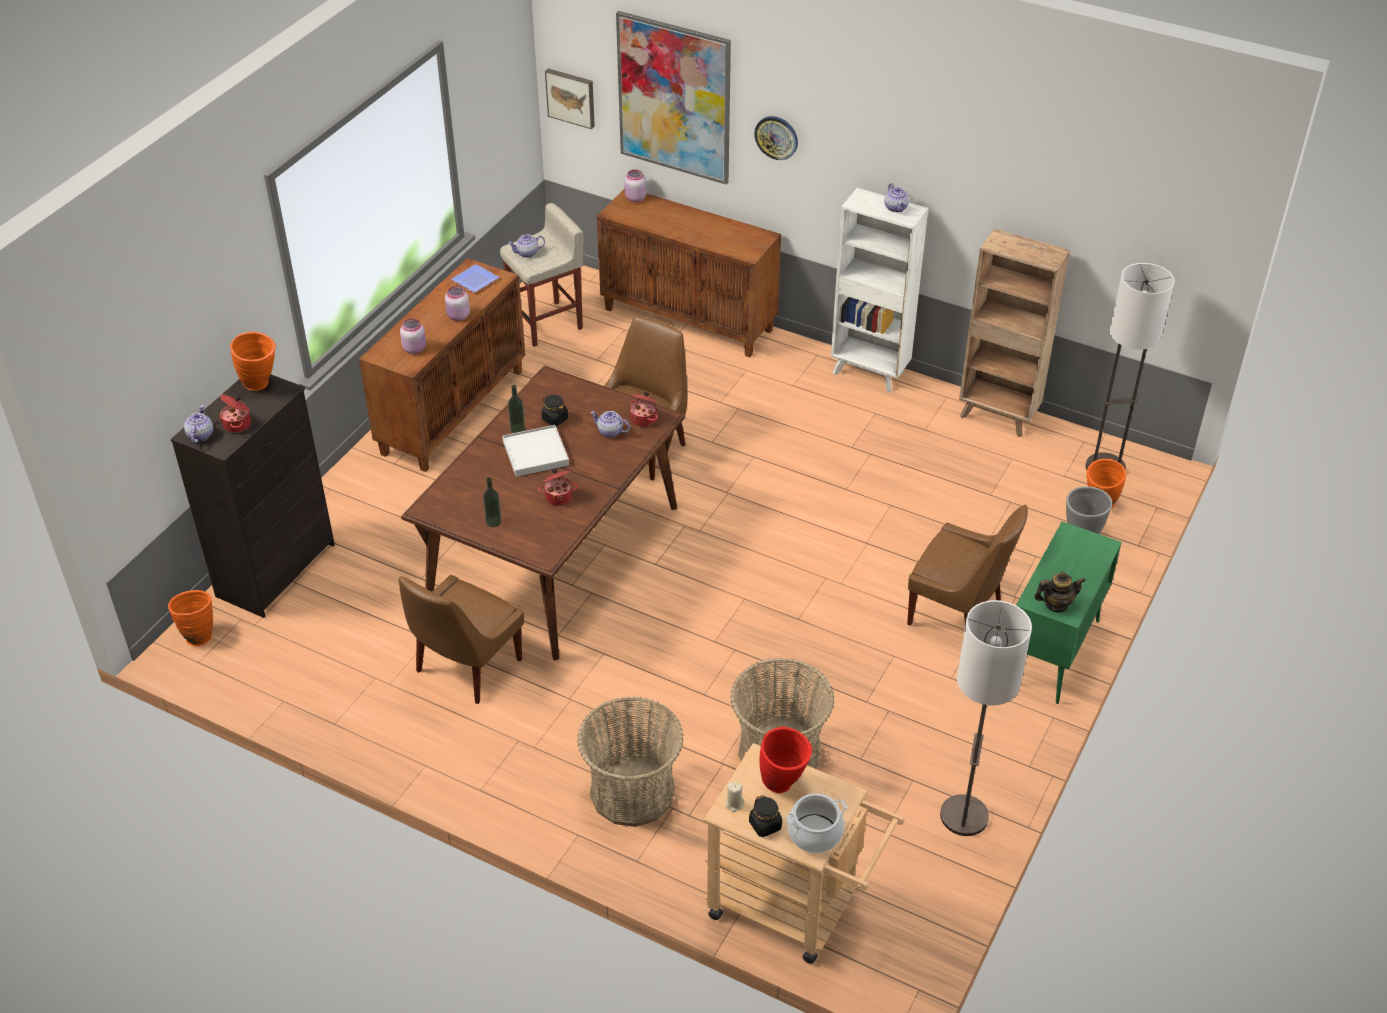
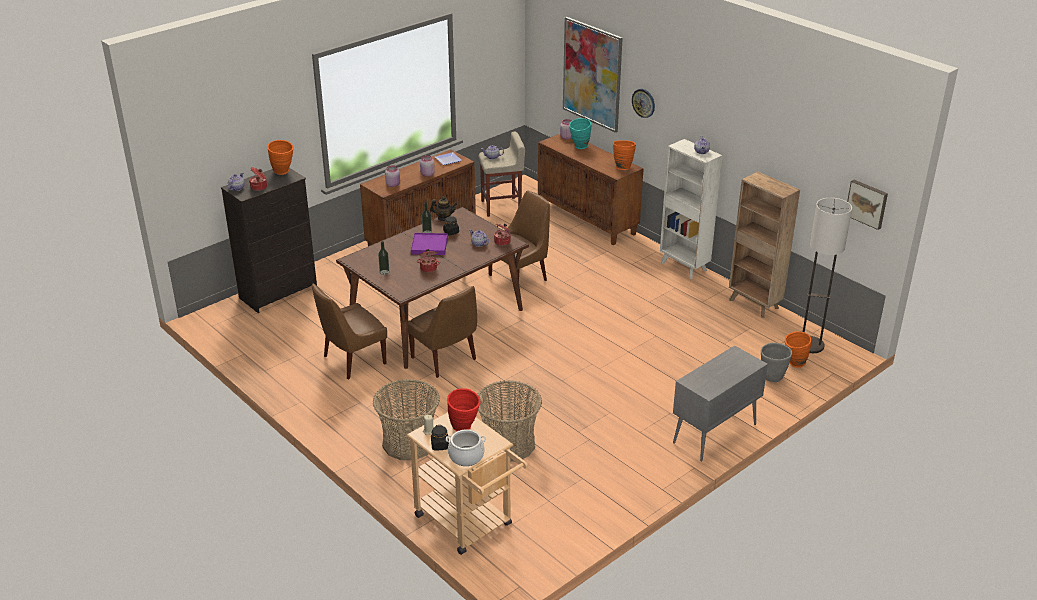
camera: 20 degrees right, 10 degrees down
orange vase [168,590,213,646] -> orange vase moved to [613,140,636,170]
white tray [502,425,569,477] -> purple tray [411,233,448,255]
picture [545,69,595,129] -> picture moved to [847,180,888,230]
brown chair [907,505,1028,626] -> brown chair moved to [408,286,477,378]
floor lamp [940,600,1032,836] -> none
green cabinet [1016,522,1122,704] -> grey cabinet [673,345,768,462]
teapot [1034,572,1086,613] -> teapot moved to [430,196,457,221]
none -> turquoise vase [569,118,592,149]

